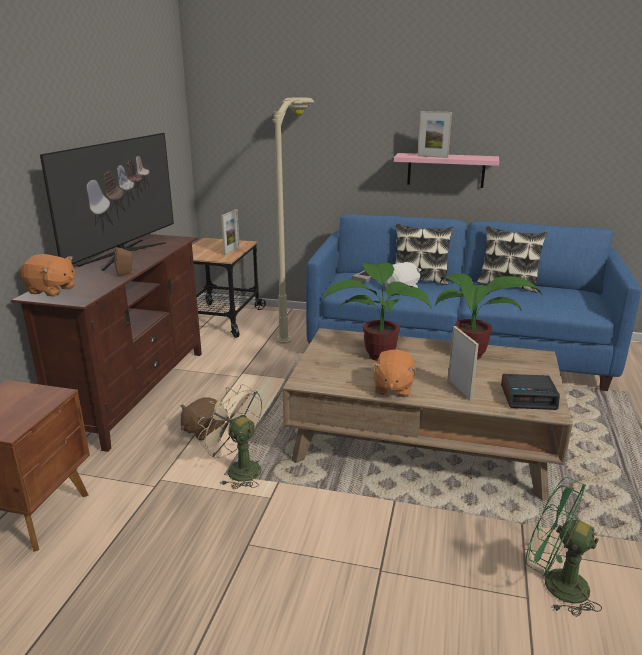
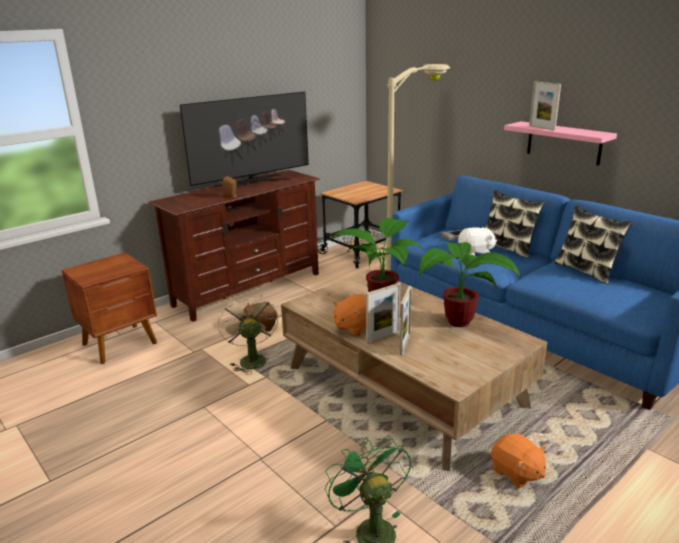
camera: 35 degrees right, 0 degrees up
orange plush toy [20,254,75,296] -> orange plush toy moved to [491,433,546,488]
picture frame [221,209,240,255] -> picture frame moved to [366,283,400,344]
alarm clock [501,374,560,410] -> none

